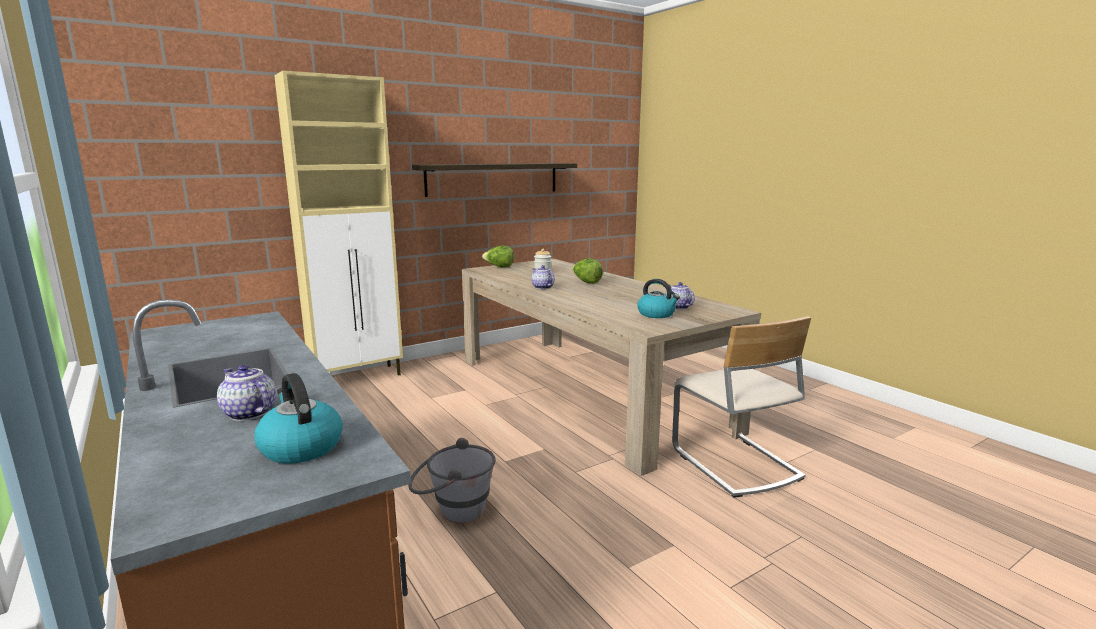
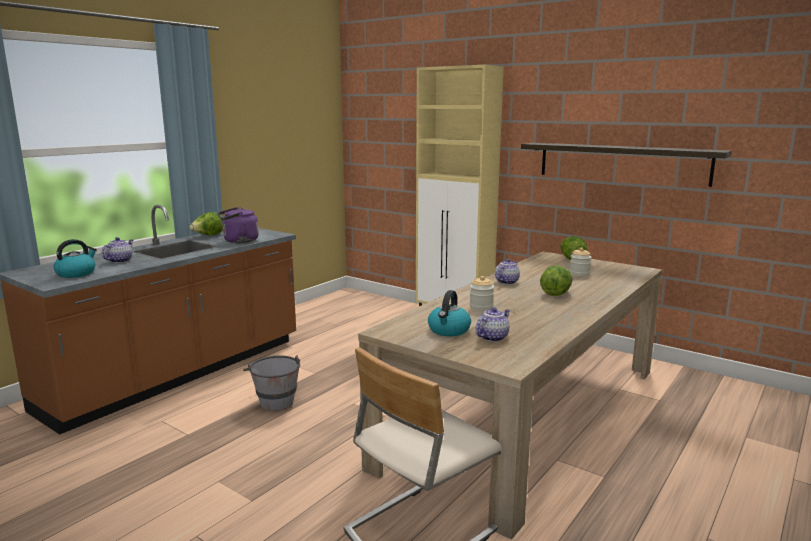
camera: 70 degrees right, 0 degrees up
none -> lettuce [189,212,223,235]
none -> purple kettle [218,207,259,243]
none -> jar [469,276,494,311]

